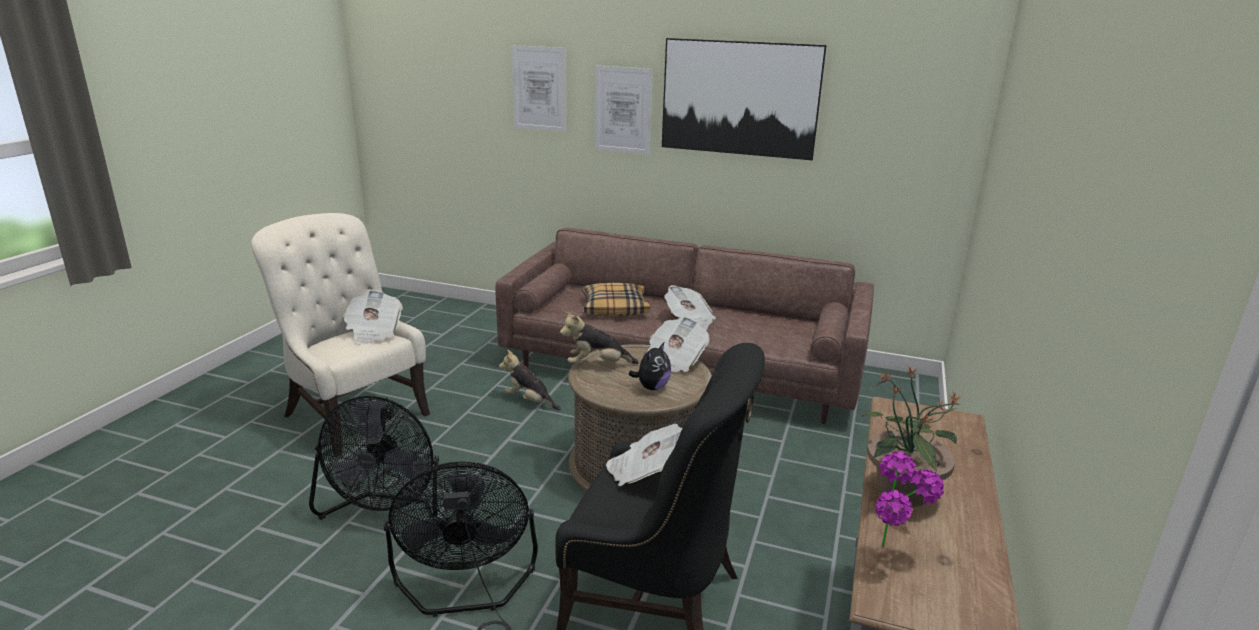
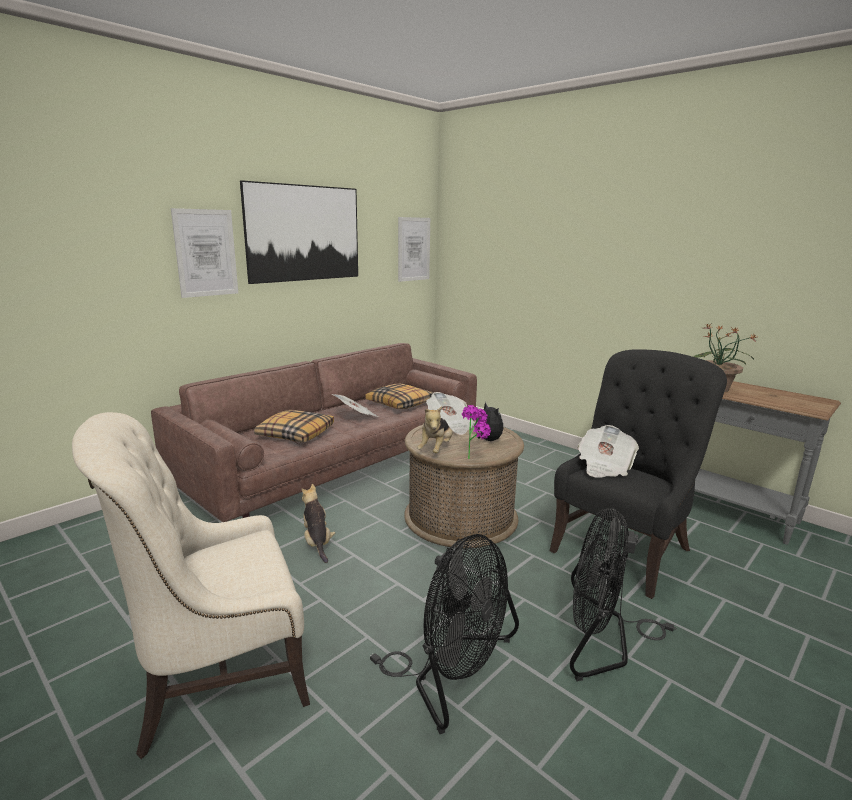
camera: 65 degrees left, 5 degrees down
newspaper [343,290,403,345] -> none
plush toy [499,350,561,410] -> plush toy turned 105 degrees clockwise [301,484,335,563]
picture [511,45,566,132] -> picture moved to [398,217,430,282]
potted plant [875,451,944,546] -> potted plant moved to [462,405,491,459]
none -> pillow [365,384,434,409]

